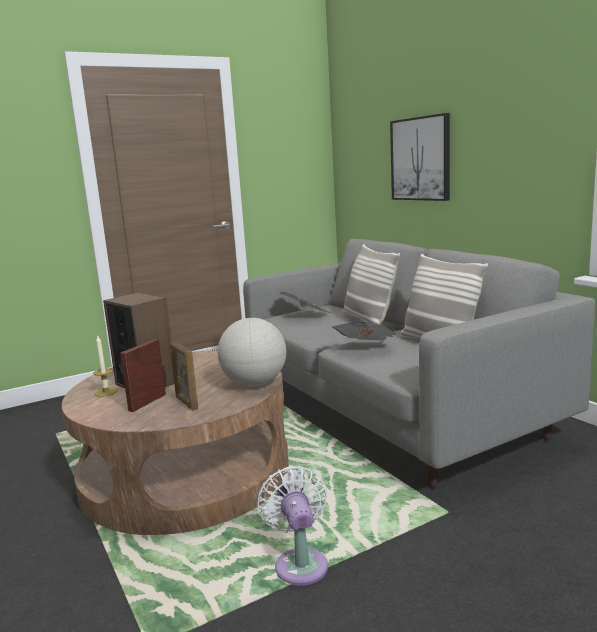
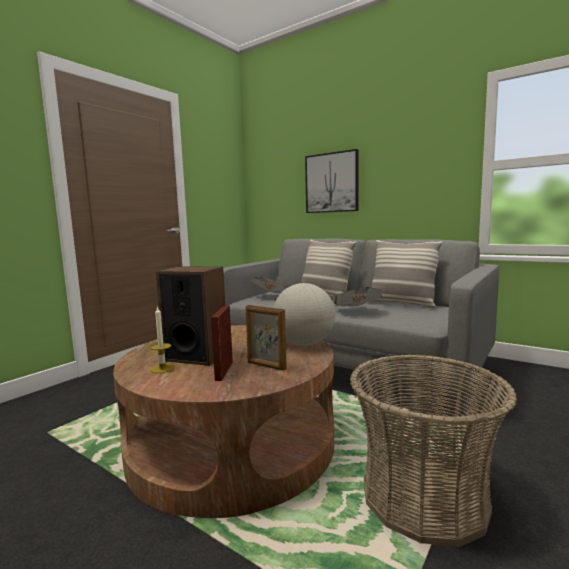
camera: 25 degrees left, 5 degrees down
white fan [257,466,328,586] -> basket [350,354,517,548]

